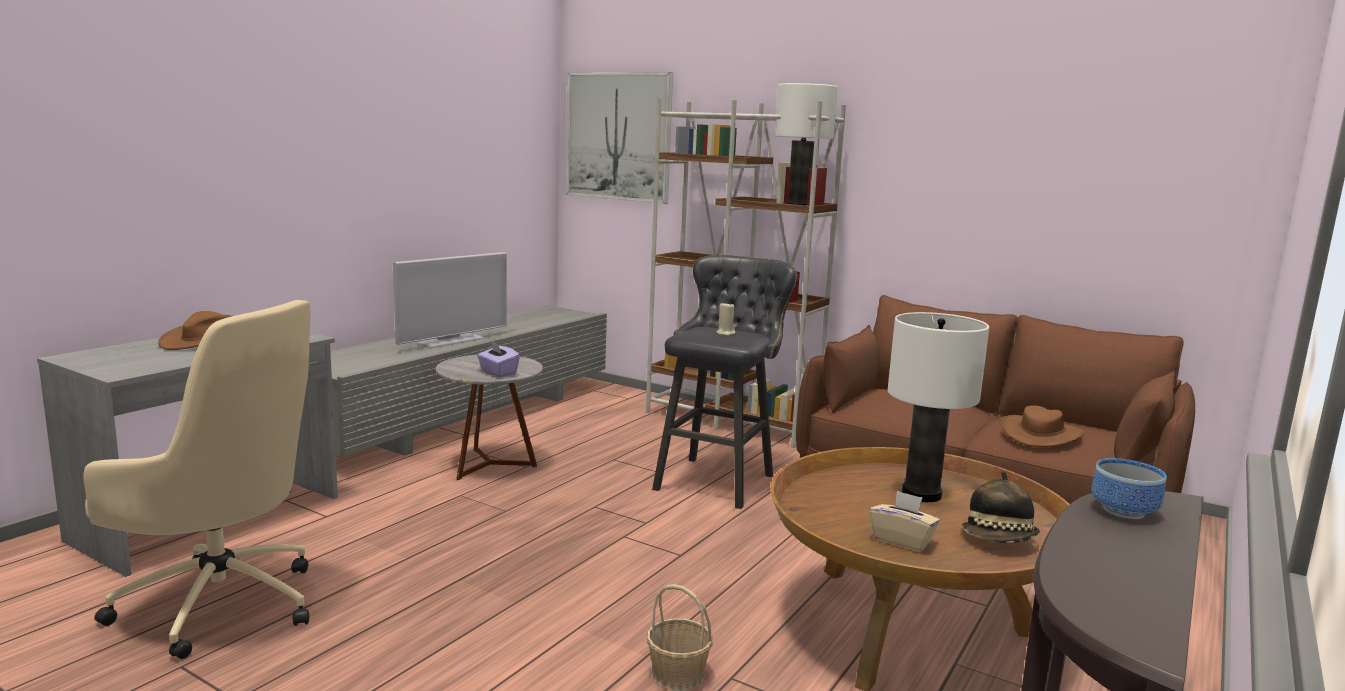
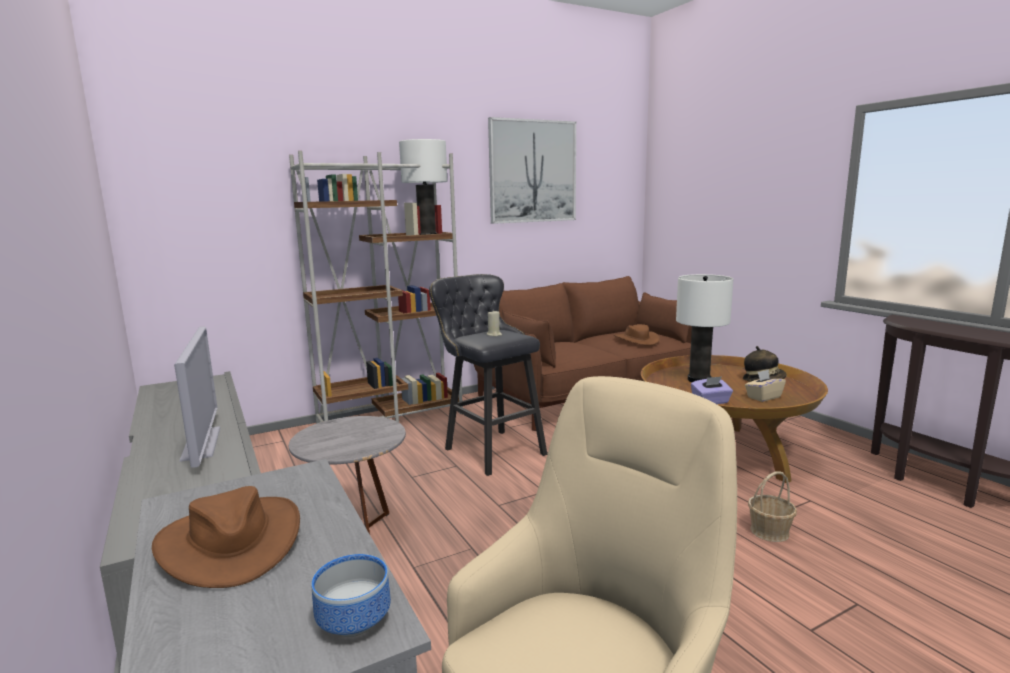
camera: 60 degrees left, 0 degrees up
purple tissue box [477,341,520,377] -> purple tissue box moved to [691,377,733,404]
picture [566,72,673,204] -> picture moved to [488,117,576,224]
bowl [1091,458,1167,519] -> bowl moved to [311,554,391,637]

